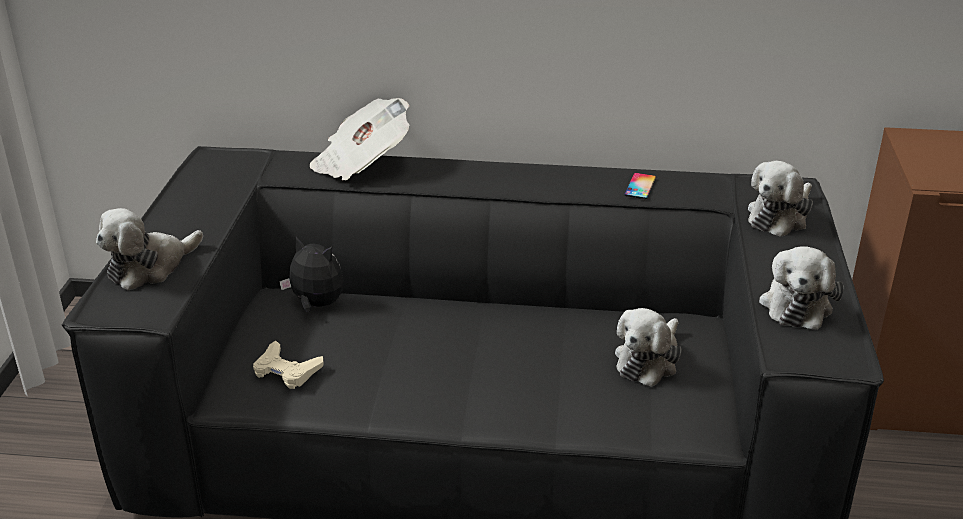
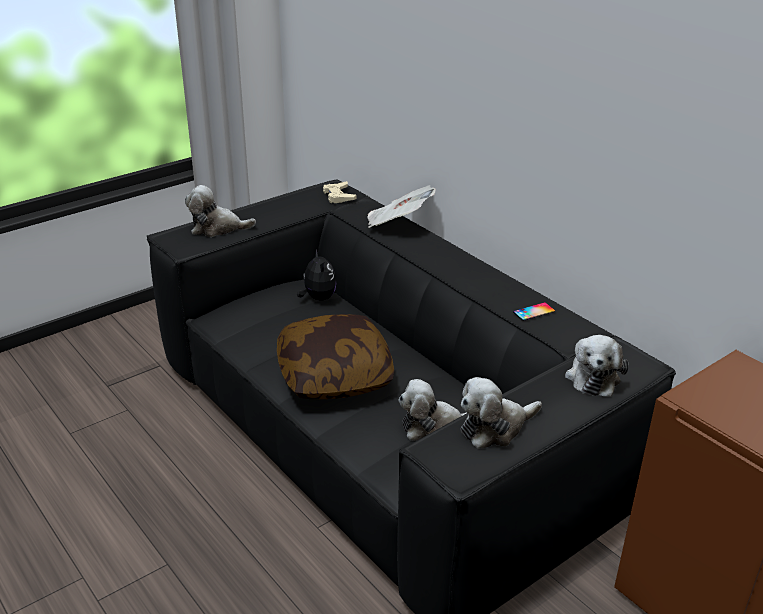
camera: 45 degrees right, 0 degrees up
beige game controller [253,341,324,389] -> beige game controller moved to [323,181,357,203]
plush toy [748,161,813,237] -> plush toy turned 75 degrees counterclockwise [565,335,629,397]
none -> pillow [277,314,394,399]

